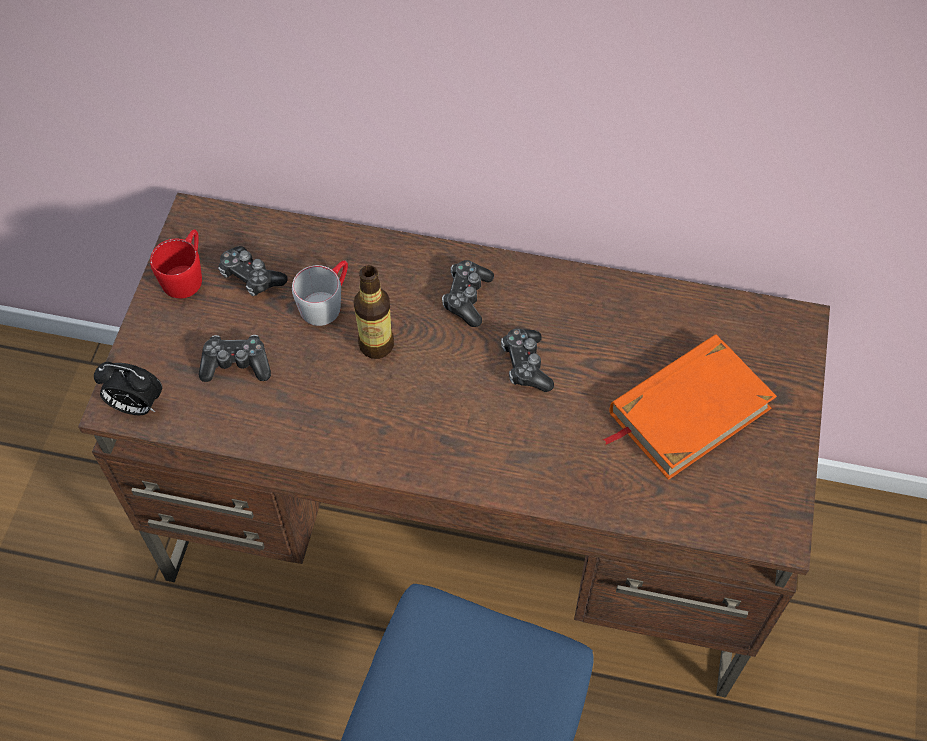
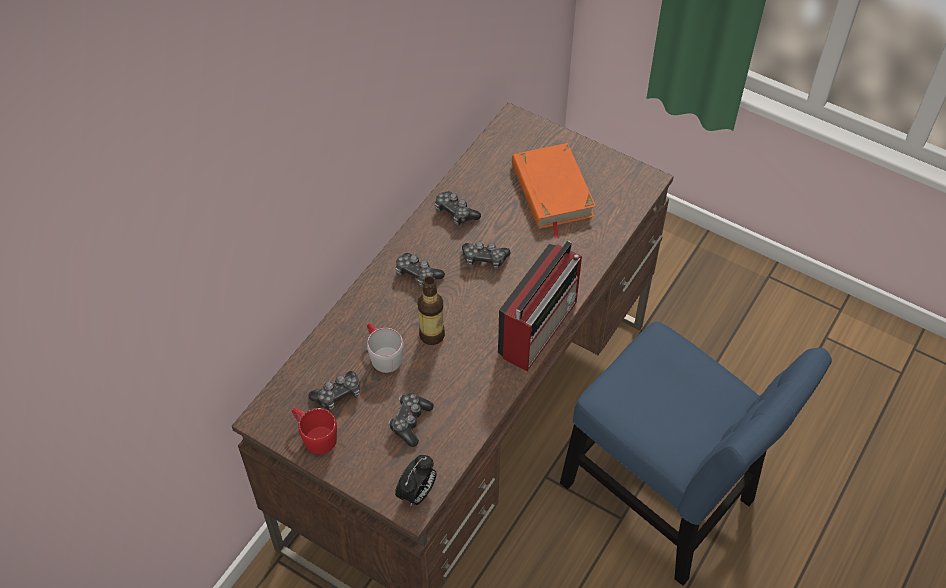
camera: 70 degrees left, 5 degrees down
none -> game controller [435,191,481,225]
none -> radio [498,240,582,371]

